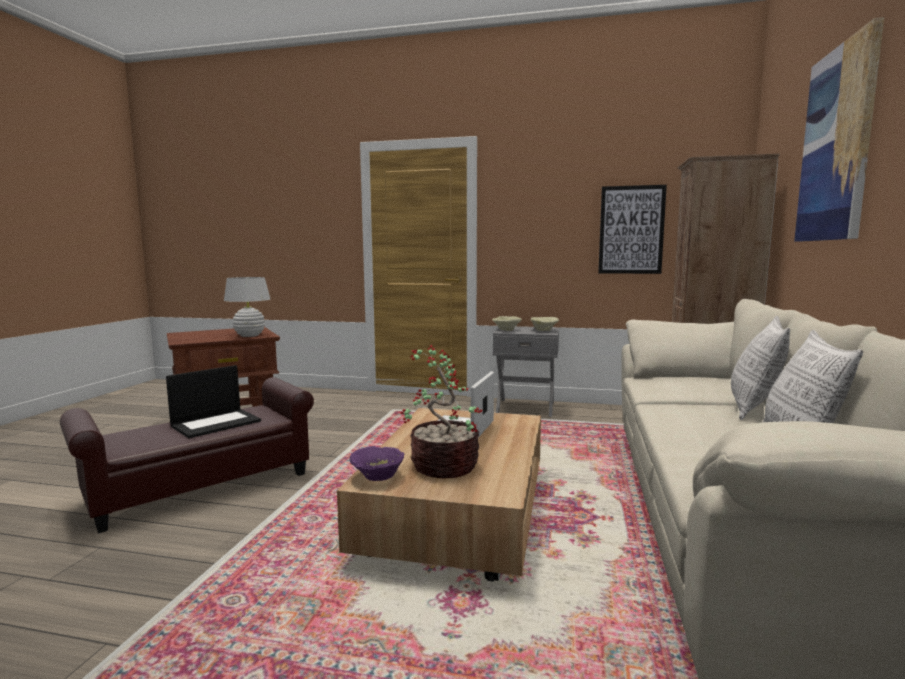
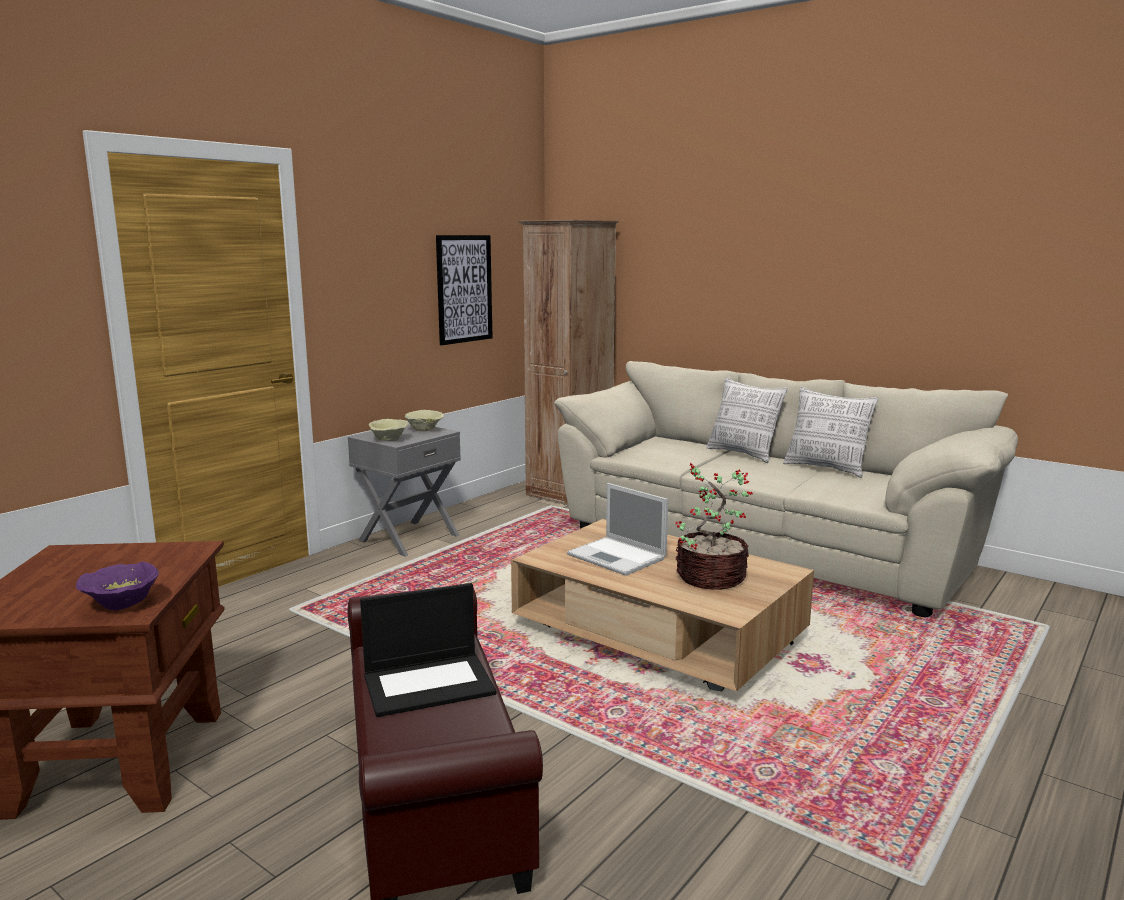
camera: 65 degrees left, 5 degrees up
laptop [166,365,261,438] -> laptop turned 90 degrees clockwise [360,583,496,717]
white table lamp [224,277,270,337] -> none
purple bowl [350,446,404,481] -> purple bowl moved to [76,561,159,611]
picture [794,17,884,242] -> none

